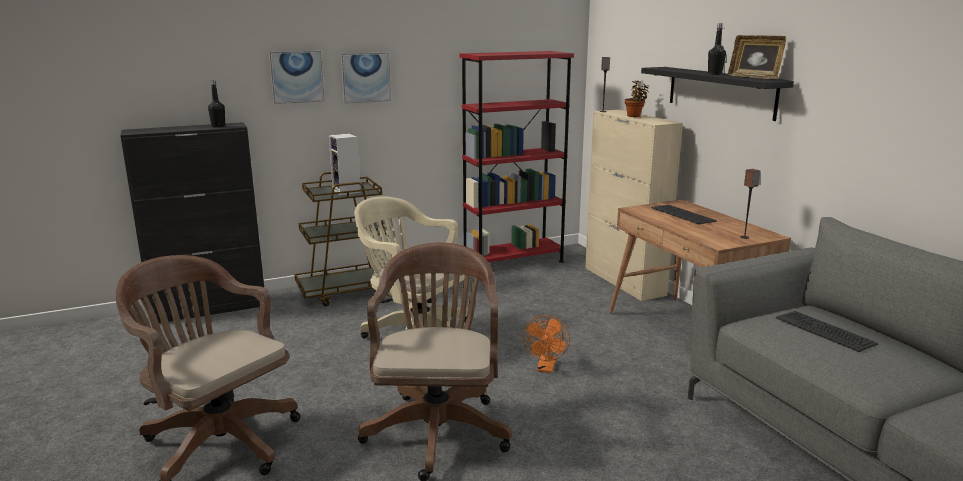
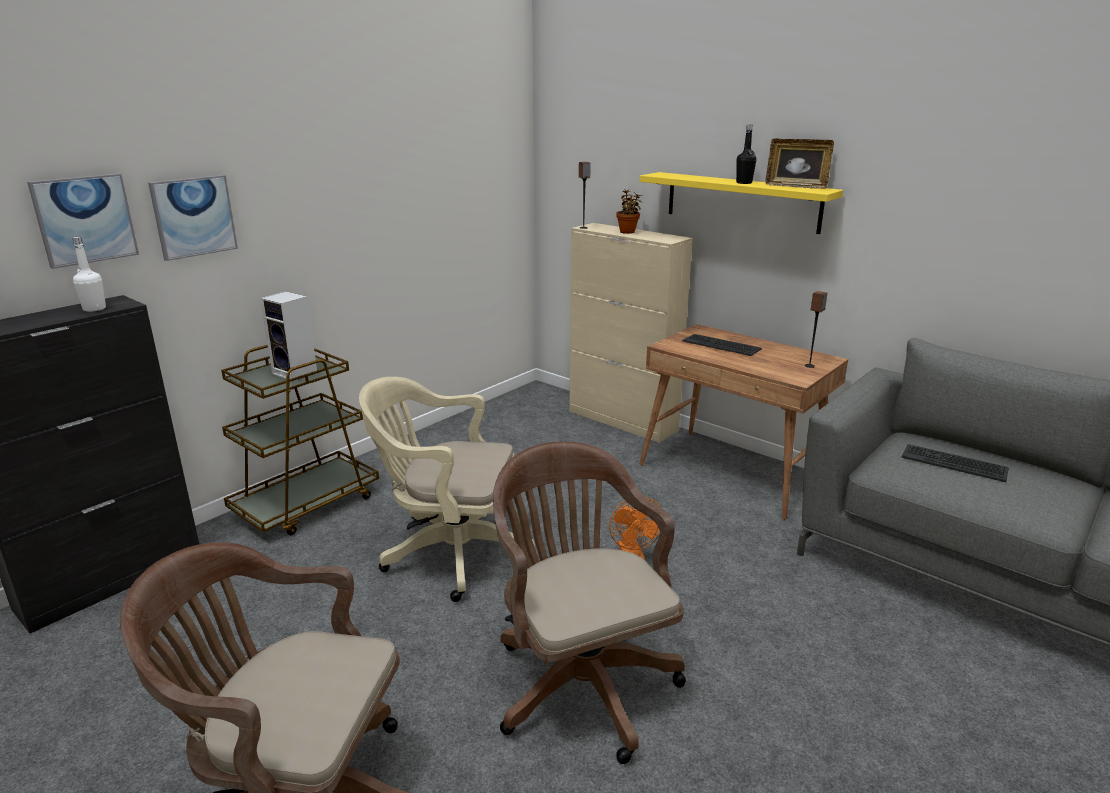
camera: 25 degrees left, 5 degrees up
black bottle [208,80,225,128] -> white bottle [72,237,106,312]
picture [341,52,391,104] -> picture moved to [27,173,139,269]
red bookcase [459,51,574,263] -> none
black shelf [641,67,794,121] -> yellow shelf [640,172,843,234]

